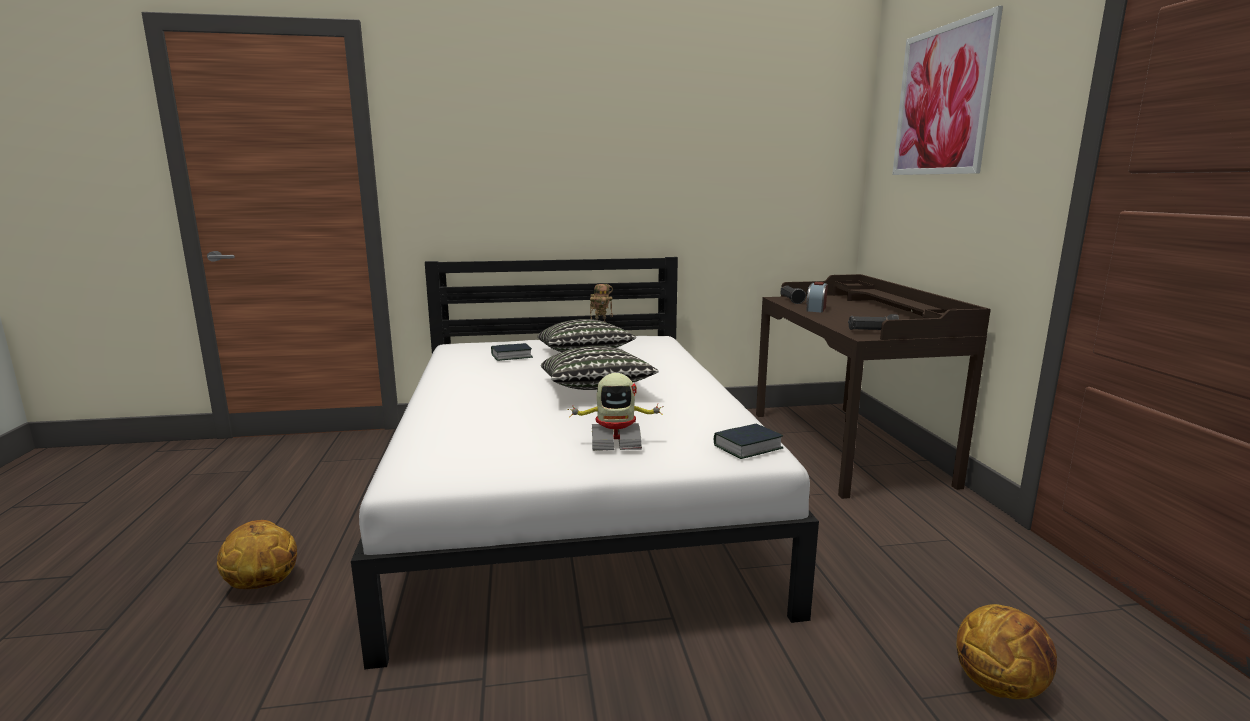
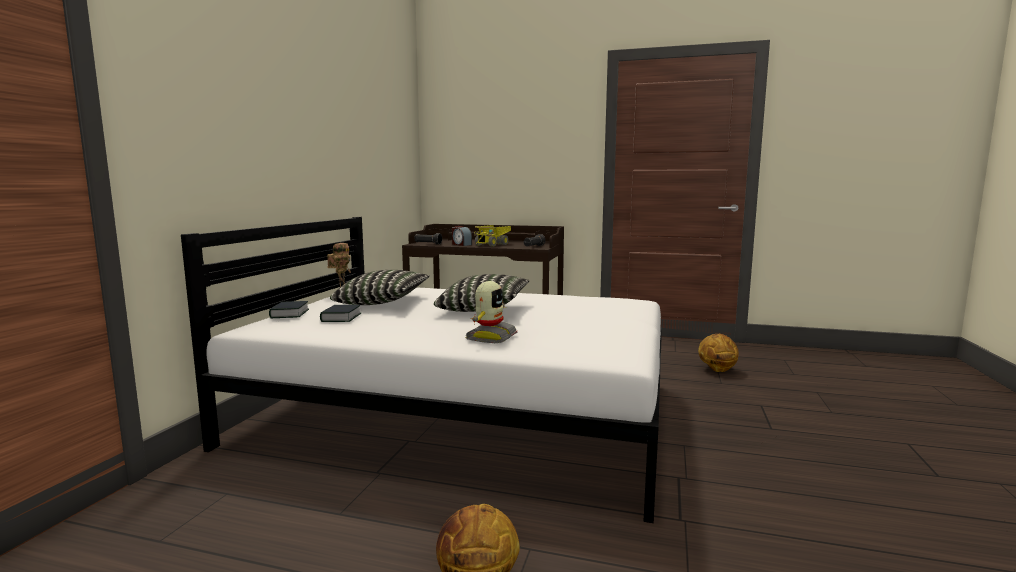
camera: 65 degrees left, 5 degrees down
toy robot [568,373,663,451] -> toy robot moved to [466,281,518,343]
book [714,424,783,459] -> book moved to [269,301,309,318]
picture [892,6,1003,175] -> none
none -> toy truck [474,225,511,247]

